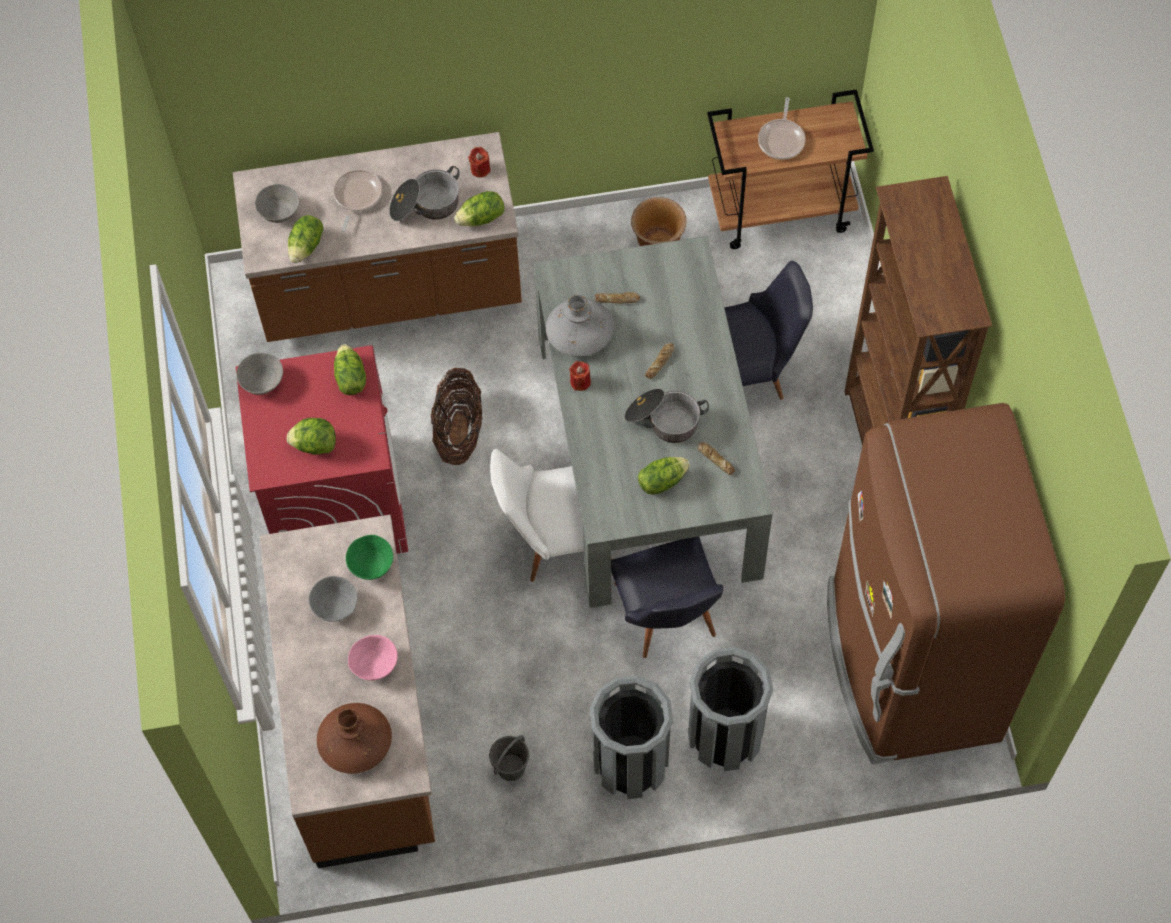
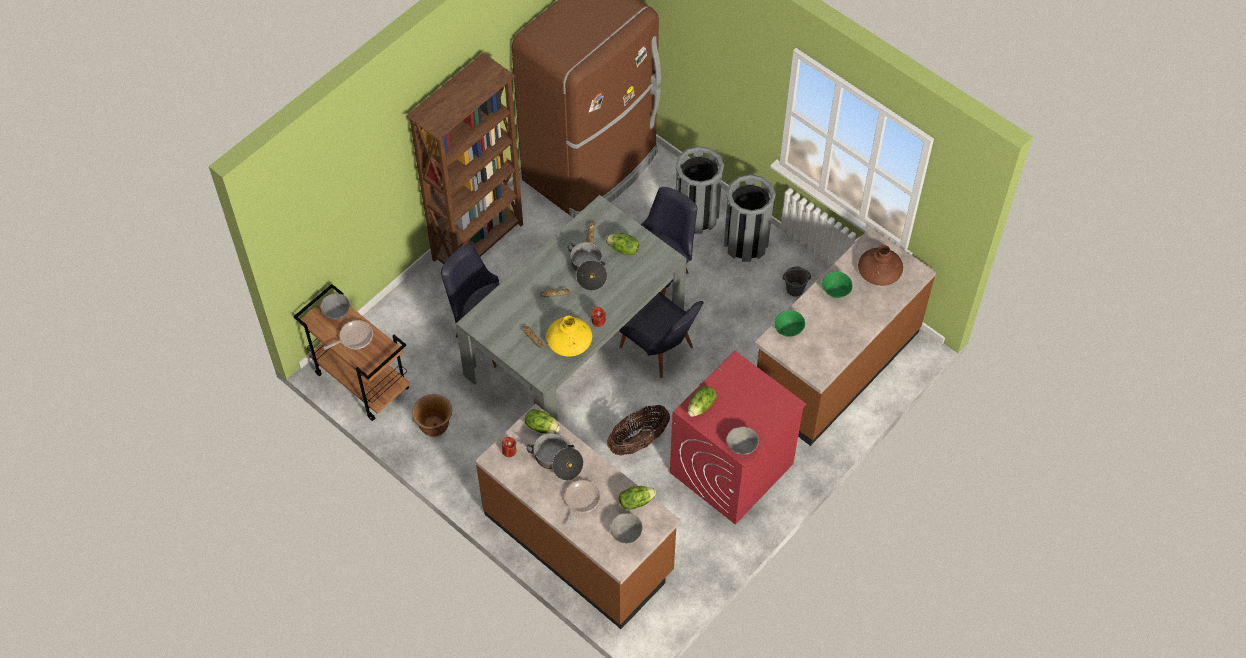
camera: 130 degrees left, 5 degrees down
lettuce [287,418,336,455] -> none
grey bowl [308,576,357,622] -> grey bowl moved to [320,293,350,320]
frying pan [333,169,382,232] -> frying pan turned 135 degrees clockwise [565,480,601,528]
pink bowl [348,635,398,680] -> green bowl [822,272,852,298]
white chair [491,449,612,582] -> black chair [619,292,704,378]
grey vase [546,295,614,357] -> yellow vase [546,315,592,356]

